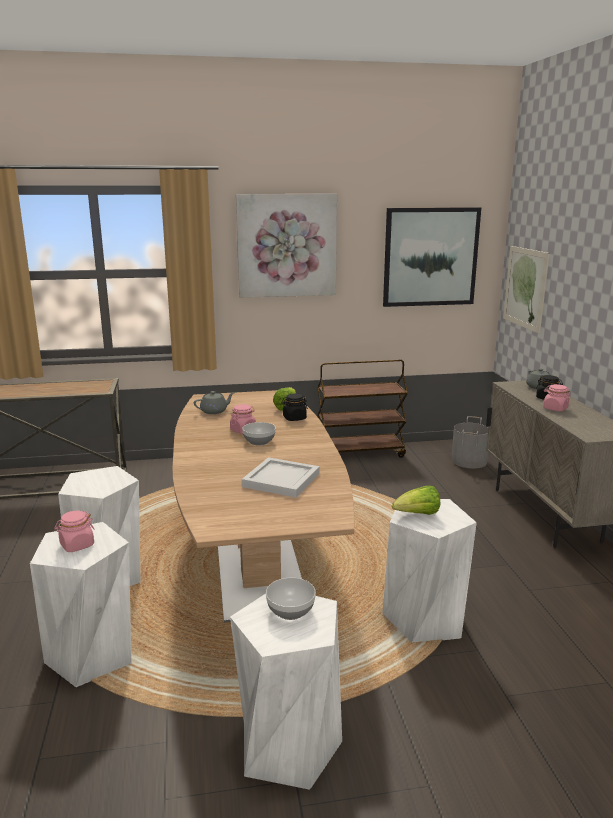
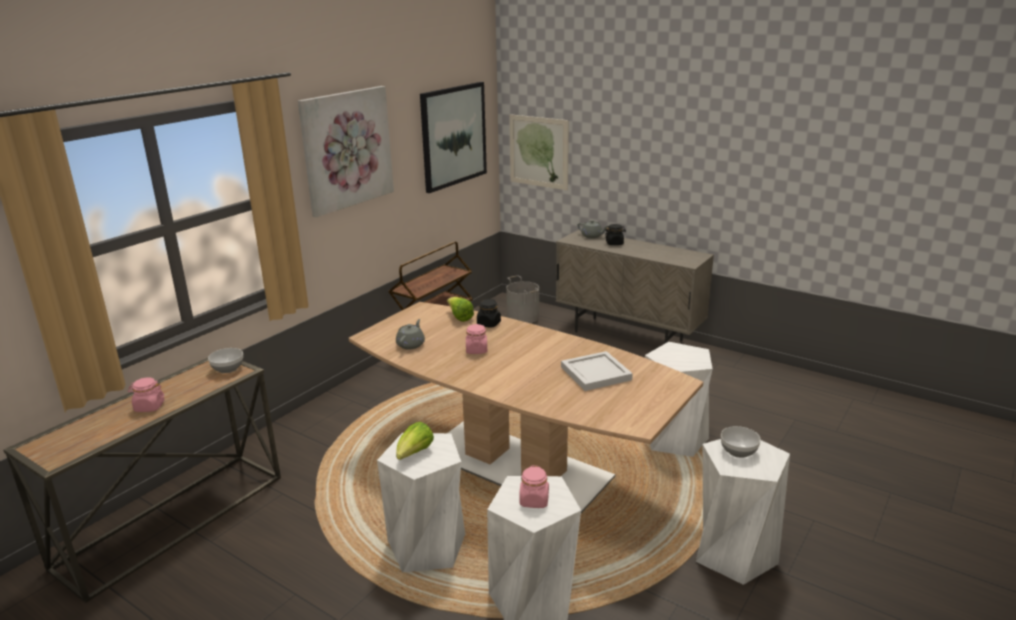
camera: 45 degrees left, 5 degrees up
bowl [242,422,276,445] -> bowl moved to [208,348,243,373]
lettuce [392,486,440,515] -> lettuce moved to [396,422,434,460]
pink jar [543,384,571,411] -> pink jar moved to [128,377,165,412]

